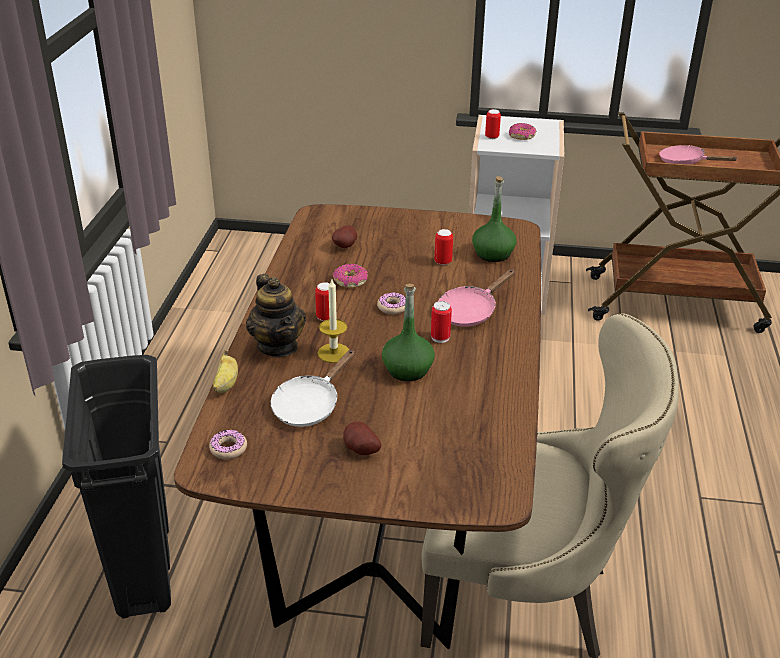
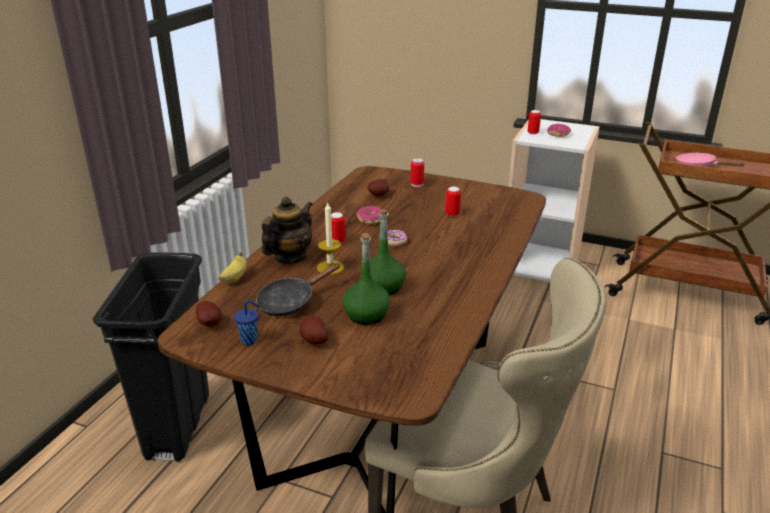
camera: 15 degrees right, 5 degrees down
donut [209,429,247,459] -> potato [196,301,222,327]
teapot [246,274,306,357] -> teapot turned 135 degrees counterclockwise [262,197,313,264]
white frying pan [271,349,355,427] -> black frying pan [256,263,340,316]
can [431,301,452,343] -> can moved to [411,158,424,187]
pink frying pan [438,269,515,327] -> none
green bottle [472,176,516,262] -> green bottle moved to [342,233,390,325]
none -> blue cup [234,300,260,345]

